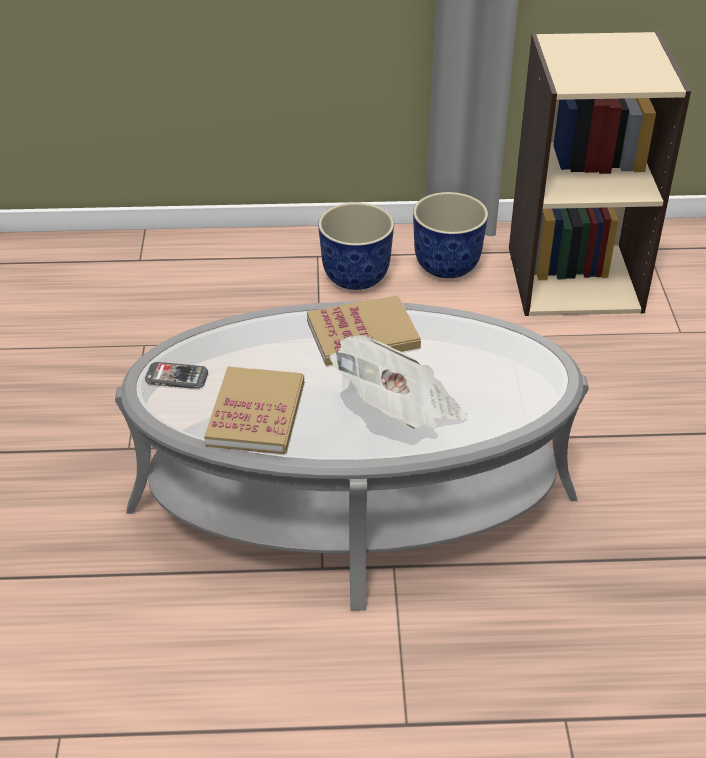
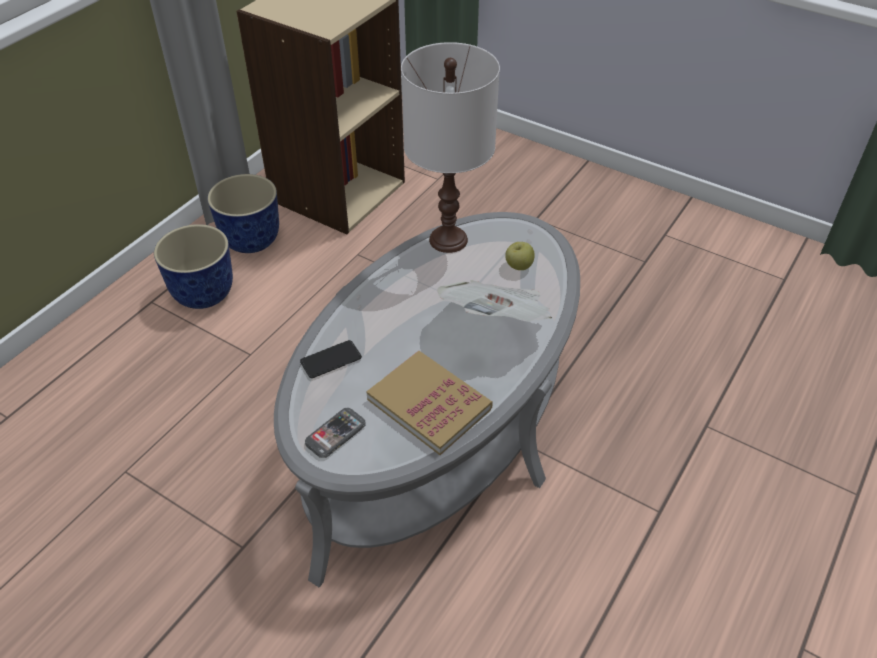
camera: 55 degrees left, 5 degrees up
book [307,295,421,366] -> none
none -> phone [300,340,362,378]
none -> white table lamp [401,42,500,253]
none -> apple [505,242,535,270]

